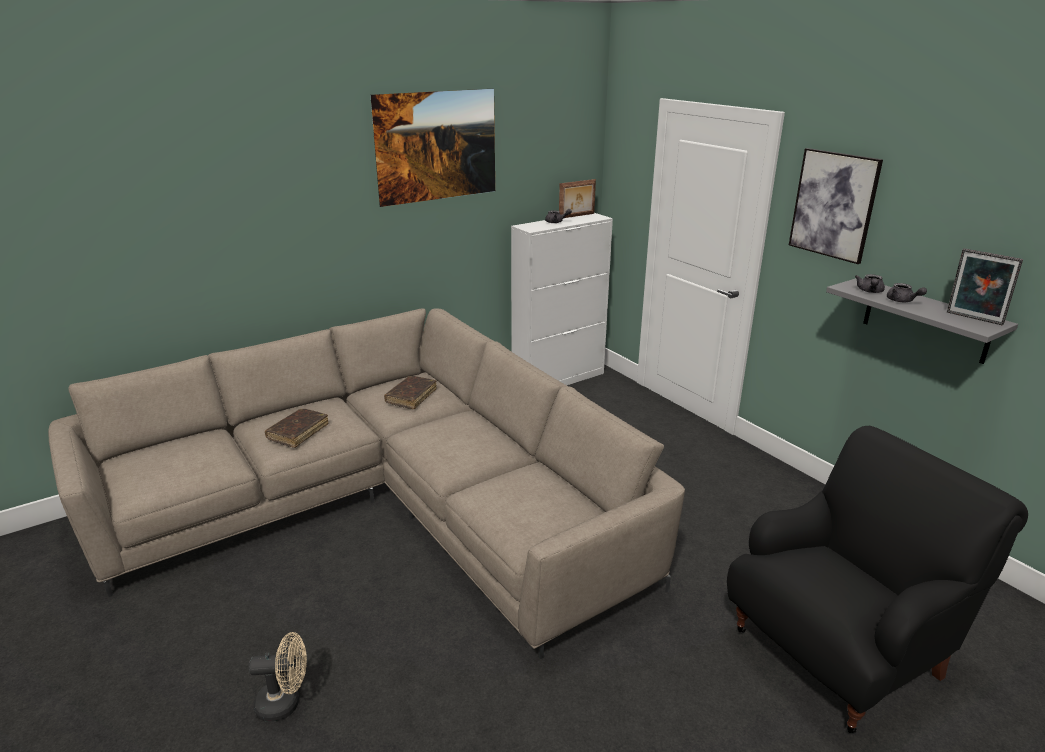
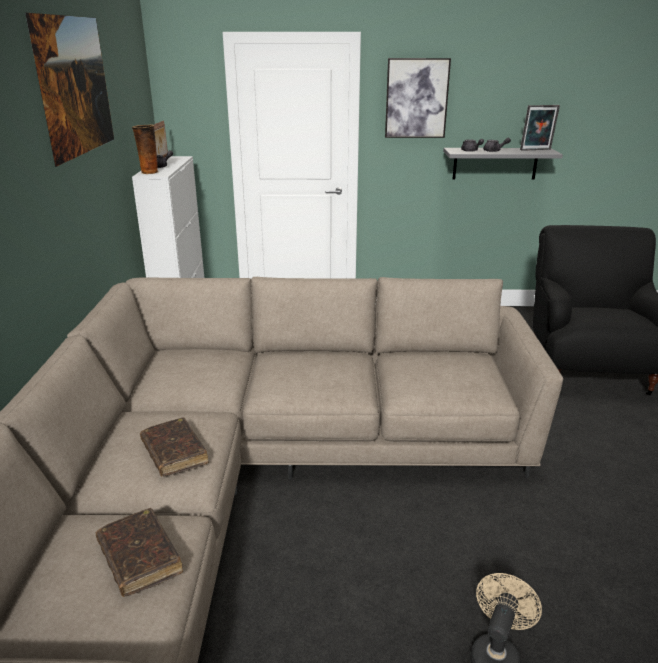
camera: 55 degrees left, 0 degrees up
brown book [384,376,437,409] -> brown book moved to [96,508,183,597]
none -> vase [132,125,159,174]

